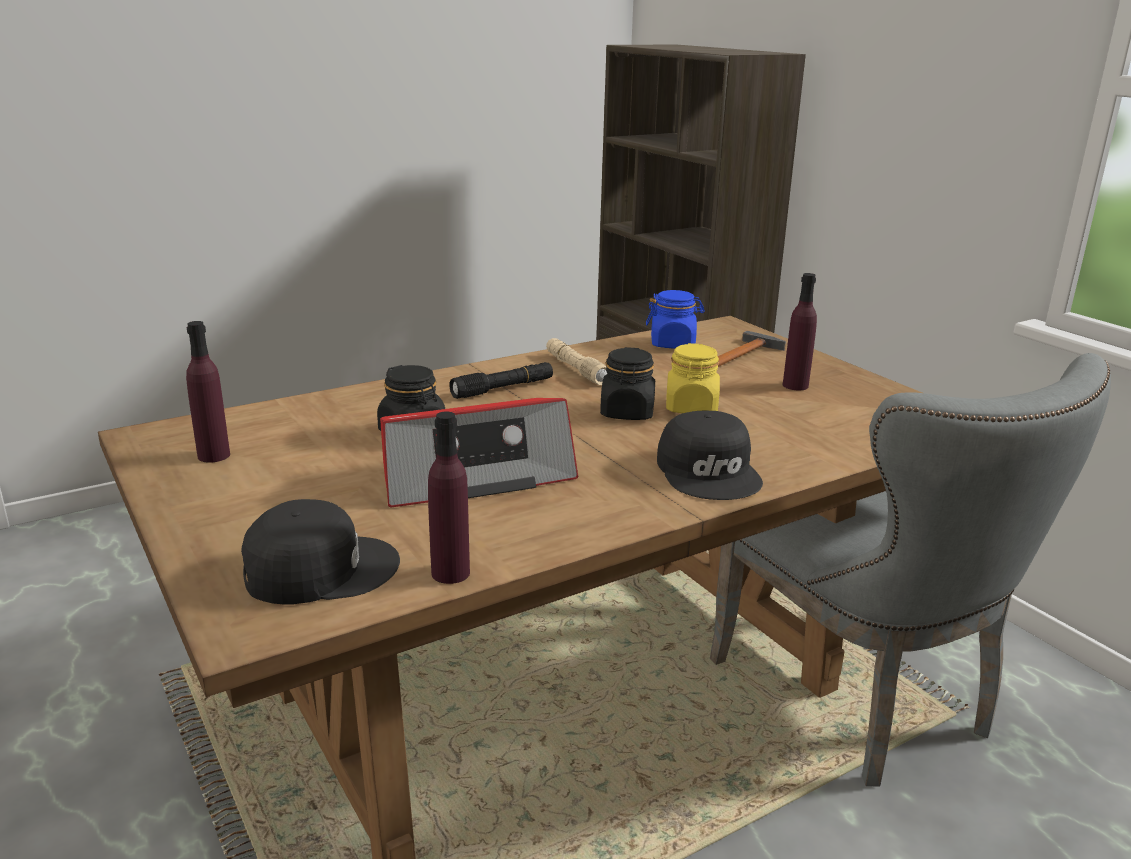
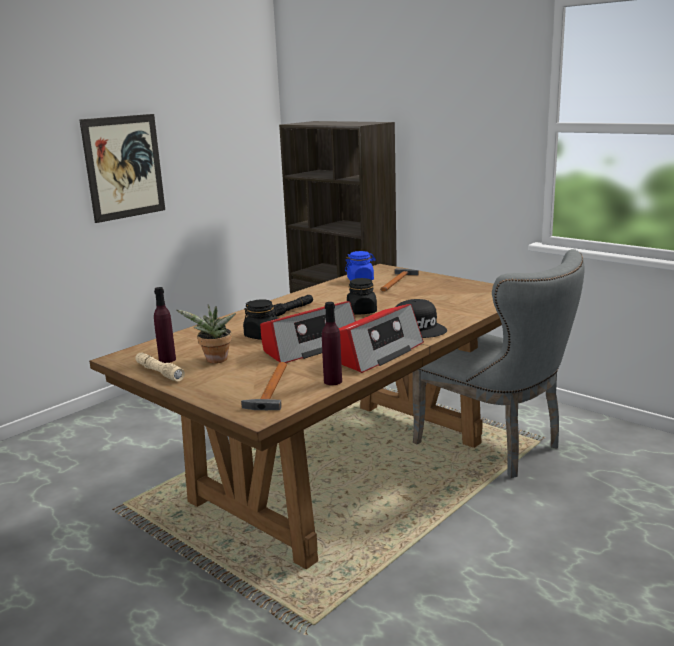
camera: 15 degrees left, 5 degrees down
black cap [241,499,400,604] -> hammer [241,362,287,410]
beige flashlight [546,338,607,385] -> beige flashlight moved to [135,353,185,381]
yellow jar [666,343,720,413] -> none
purple bottle [783,273,817,390] -> none
none -> picture [79,114,165,223]
none -> potted plant [177,304,236,363]
none -> radio [339,304,424,373]

